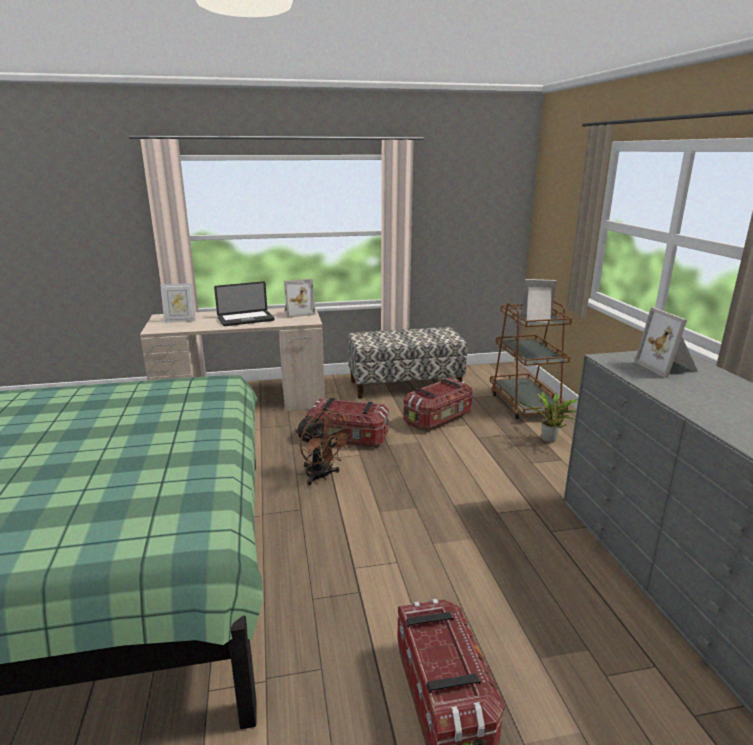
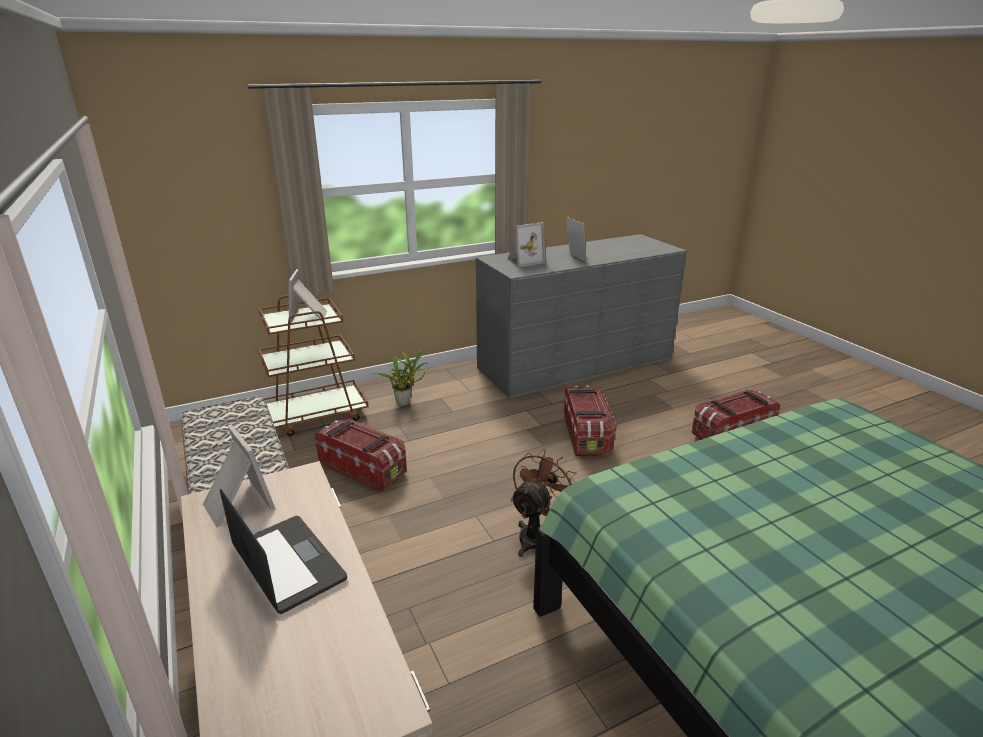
camera: 105 degrees left, 5 degrees up
picture frame [160,283,195,322] -> picture frame moved to [566,217,587,262]
storage box [307,398,389,448] -> storage box moved to [564,385,617,457]

